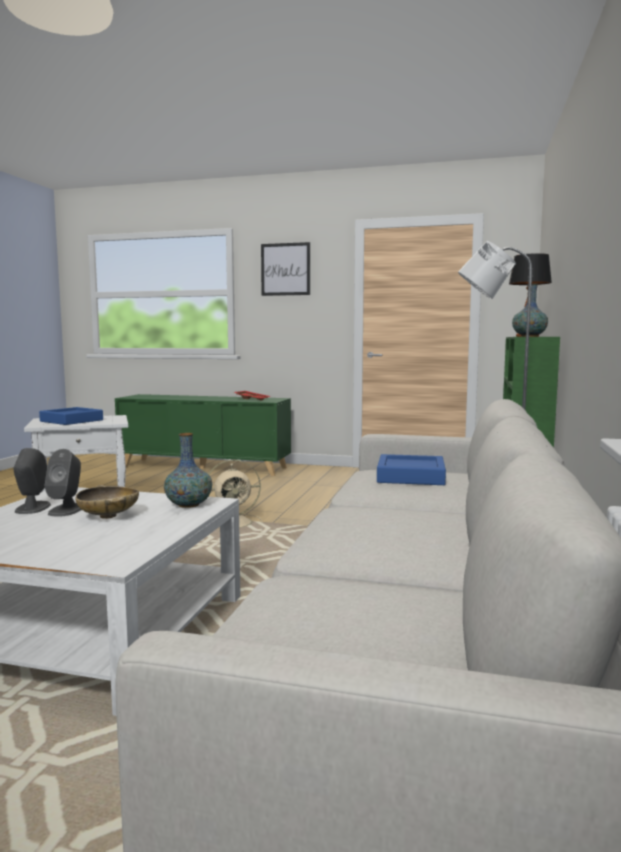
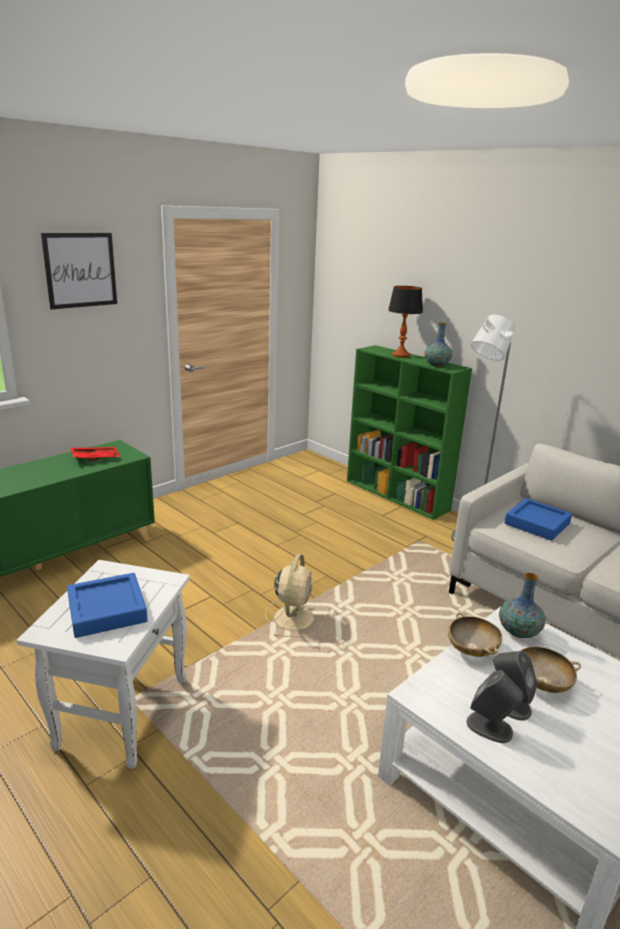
camera: 60 degrees left, 15 degrees up
none -> beige bowl [448,613,502,657]

